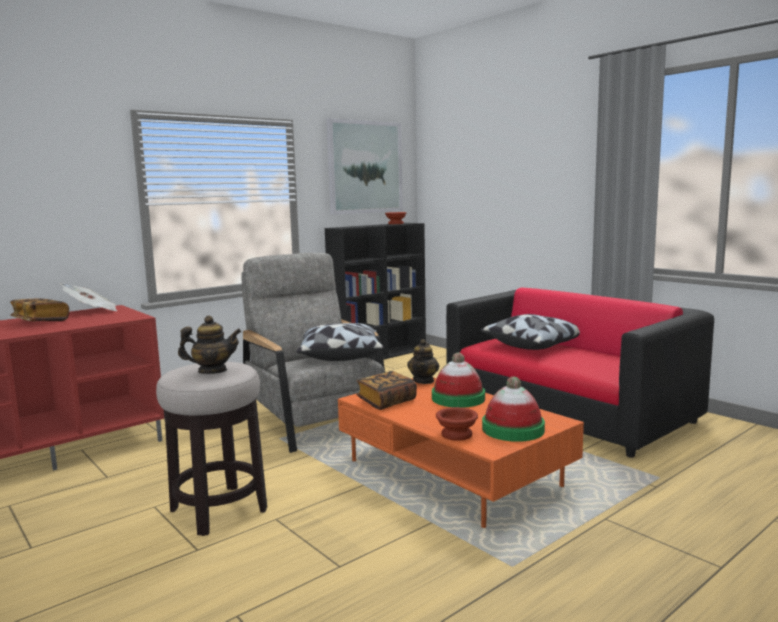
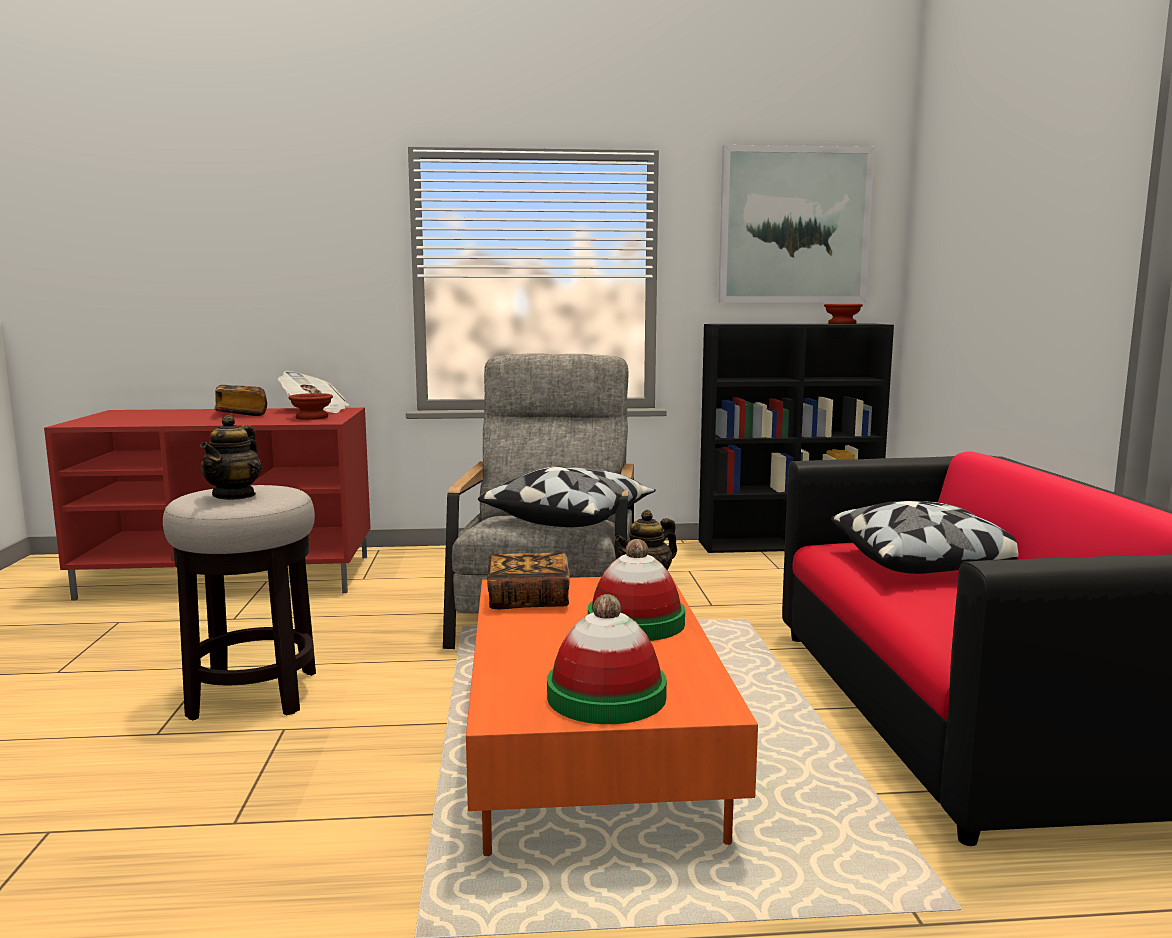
camera: 35 degrees right, 0 degrees up
teapot [178,315,242,374] -> teapot turned 75 degrees clockwise [200,415,262,500]
brown bowl [436,407,478,441] -> brown bowl moved to [288,393,333,420]

